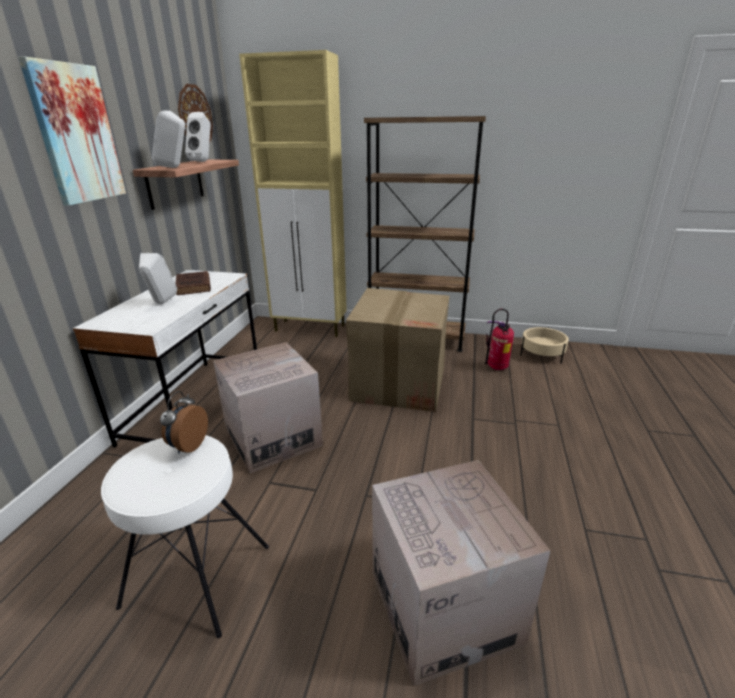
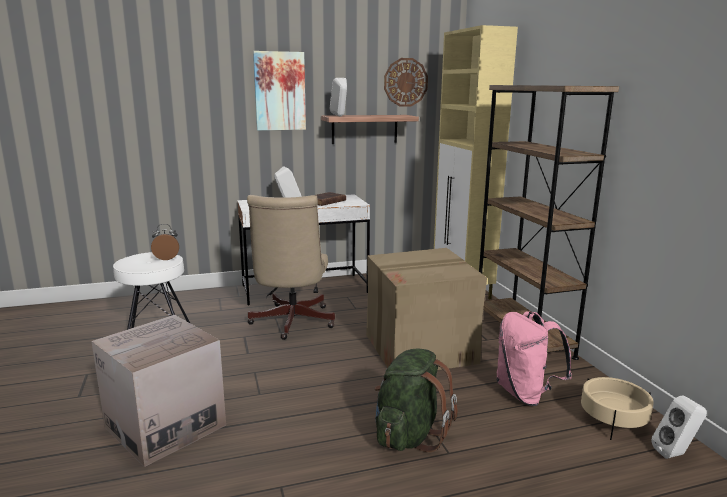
camera: 60 degrees right, 10 degrees down
white speaker [185,112,210,162] -> white speaker moved to [651,396,707,459]
cardboard box [213,342,323,473] -> beige office chair [247,195,335,340]
fire extinguisher [485,309,514,370] -> pink backpack [496,311,572,406]
none -> green backpack [375,348,458,452]

